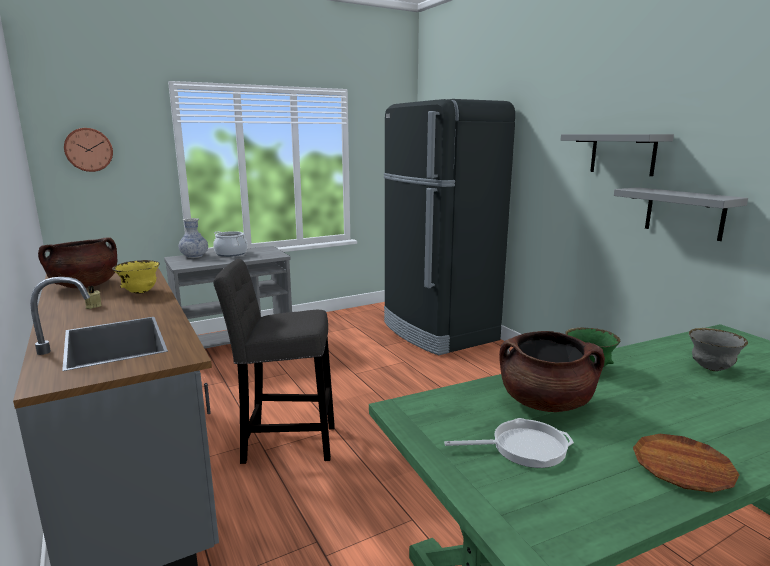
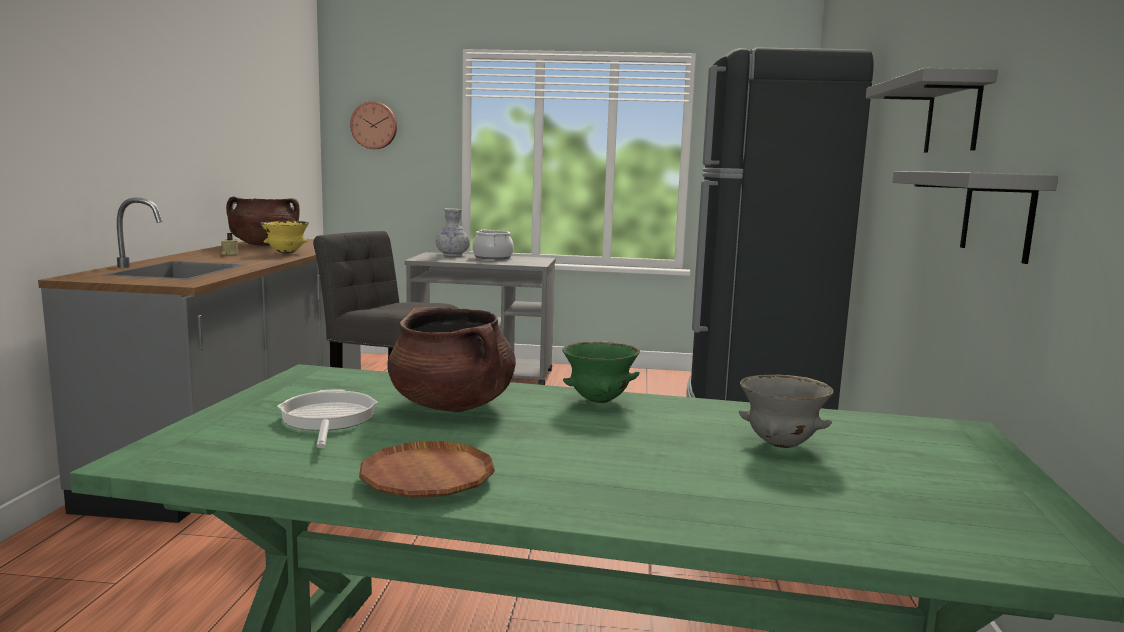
camera: 35 degrees right, 5 degrees down
frying pan [444,418,574,468] -> frying pan turned 135 degrees counterclockwise [277,389,378,448]

